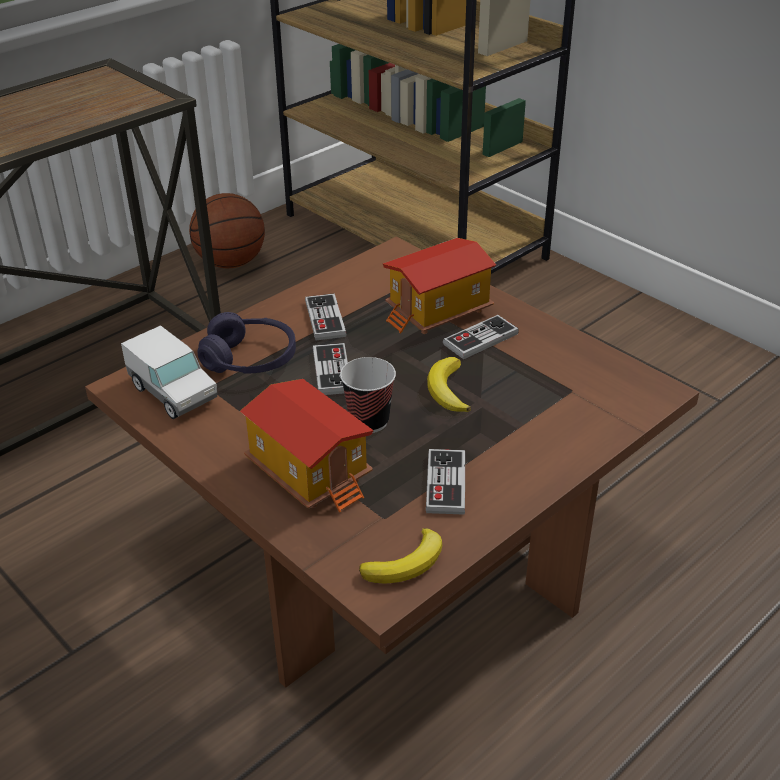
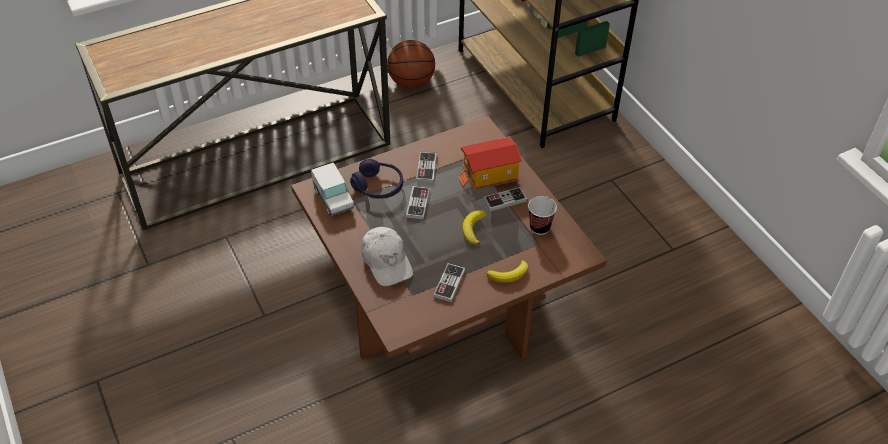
camera: 15 degrees right, 10 degrees up
toy house [240,379,374,512] -> white cap [362,227,413,286]
cup [340,357,396,433] -> cup moved to [528,196,557,235]
banana [359,528,442,584] -> banana moved to [487,260,528,283]

